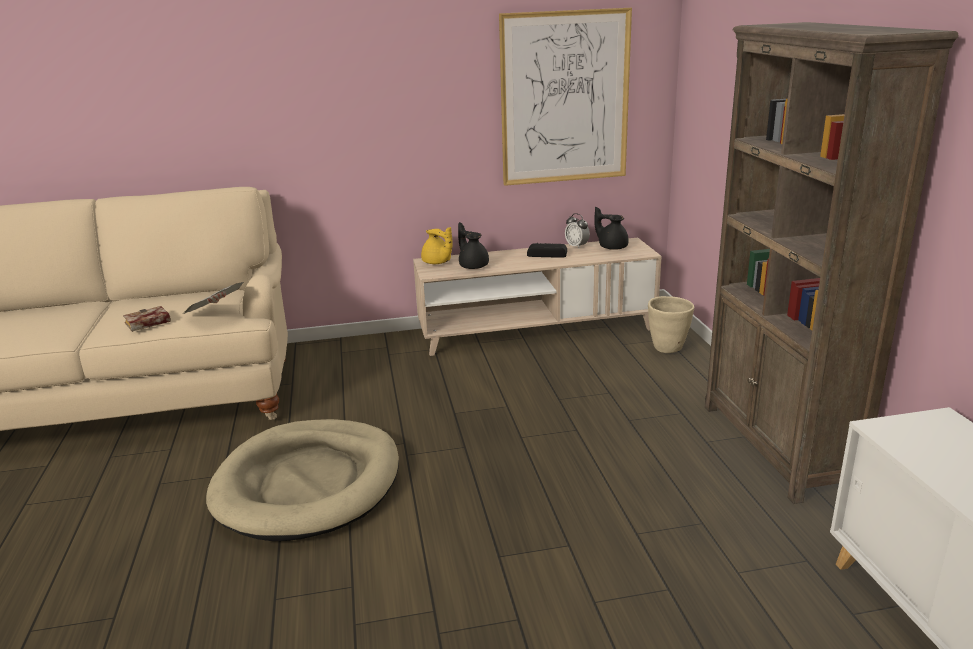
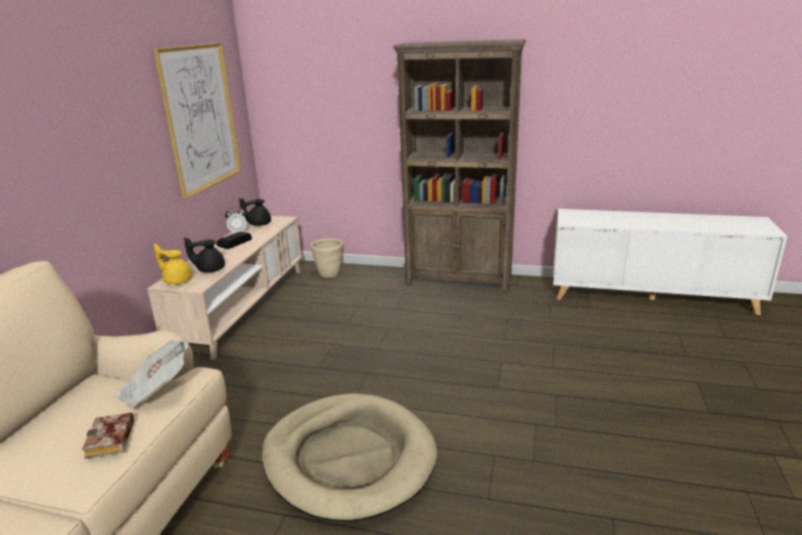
camera: 65 degrees left, 0 degrees up
yellow teapot [421,227,452,264] -> yellow teapot turned 135 degrees counterclockwise [154,244,192,285]

